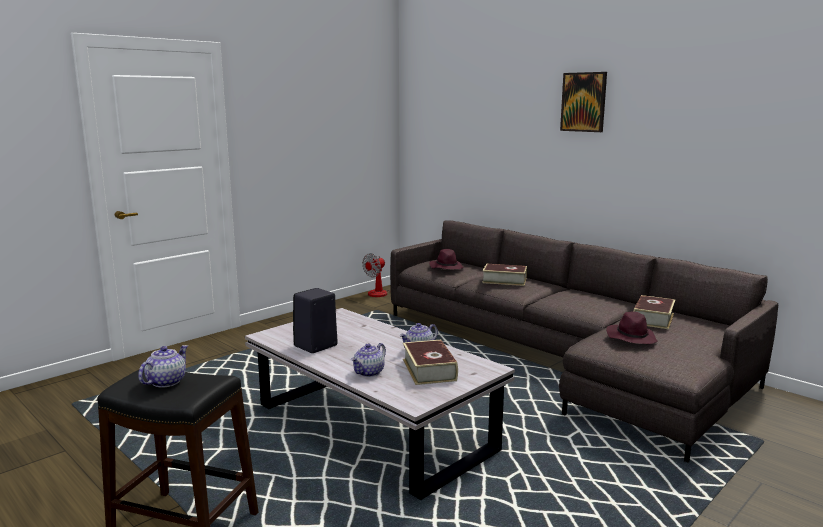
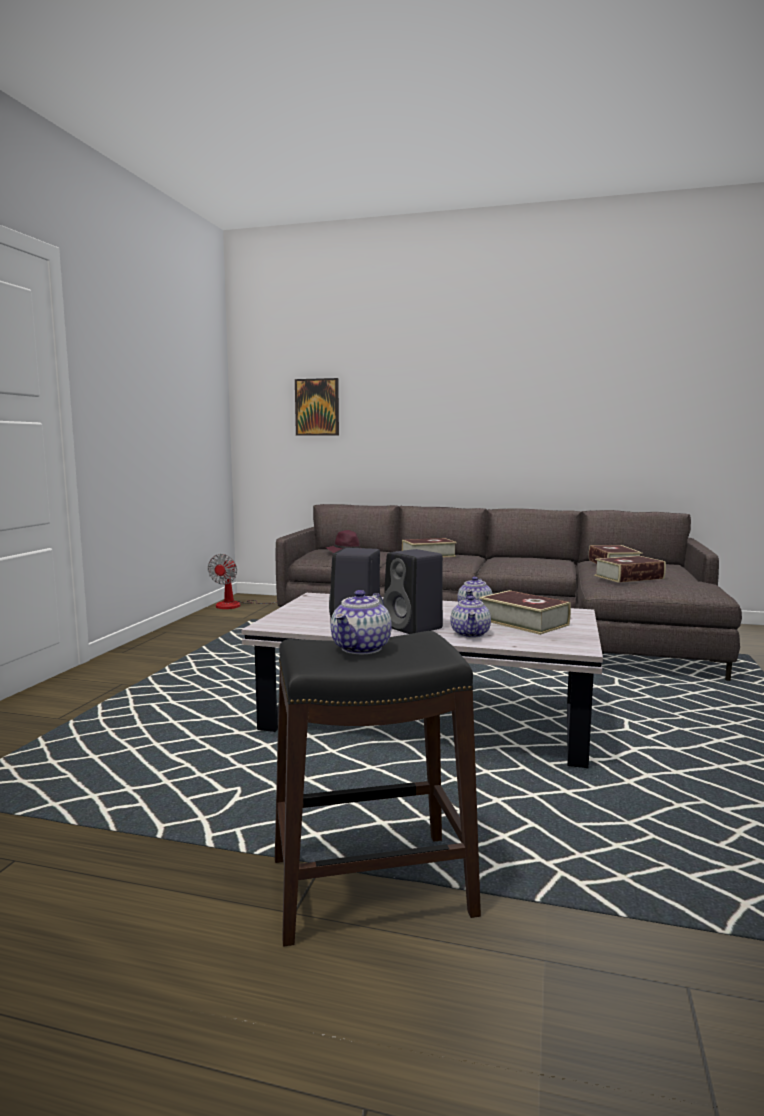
camera: 30 degrees left, 5 degrees down
teapot [138,345,188,388] -> teapot turned 150 degrees counterclockwise [331,590,392,654]
picture [560,72,607,132] -> picture moved to [295,378,339,436]
purple hat [606,312,657,344] -> book [594,556,666,583]
none -> black speaker [383,549,443,634]

